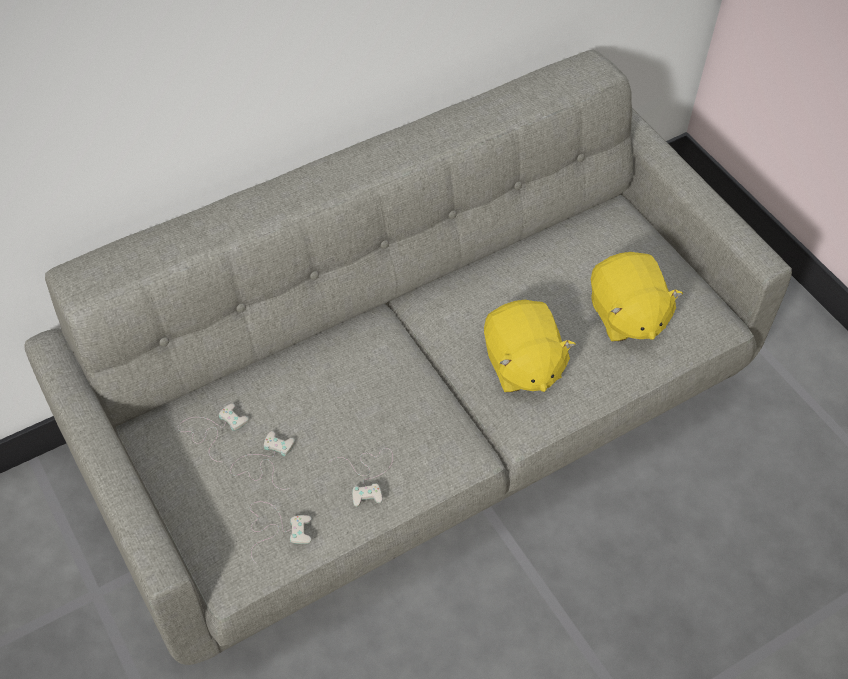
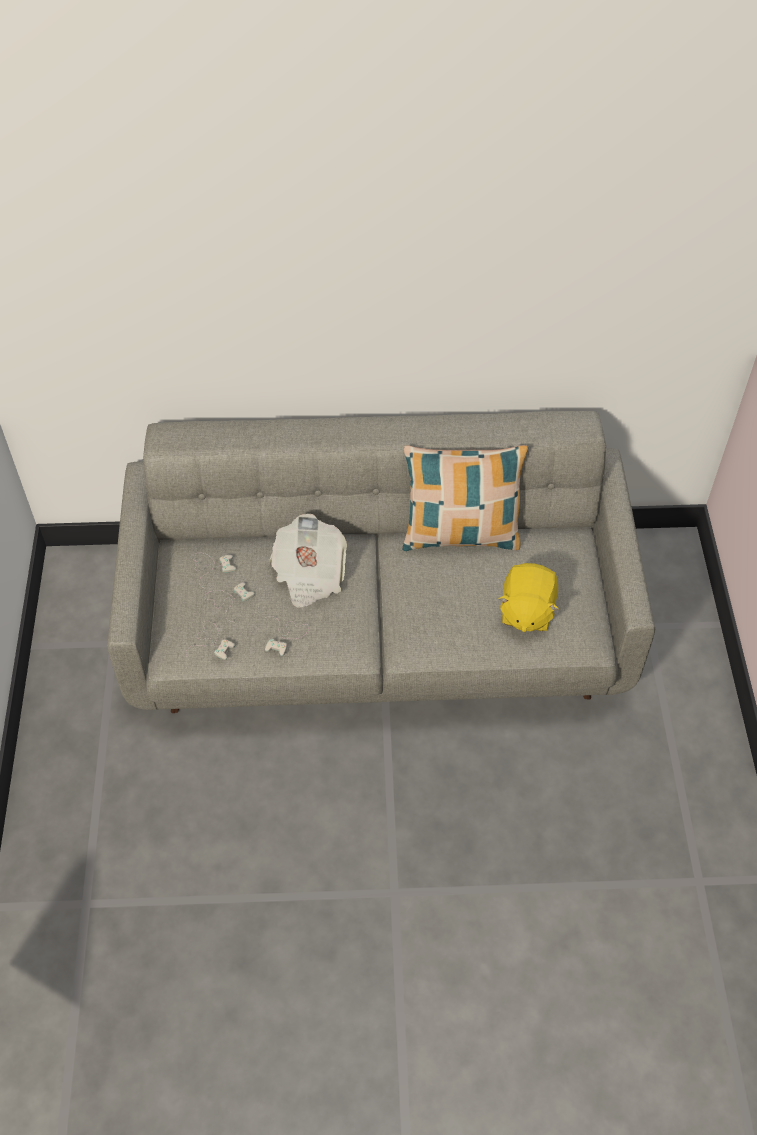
camera: 30 degrees right, 0 degrees up
yellow plush toy [484,300,575,393] -> none
none -> newspaper [270,514,347,608]
none -> pillow [403,445,528,551]

